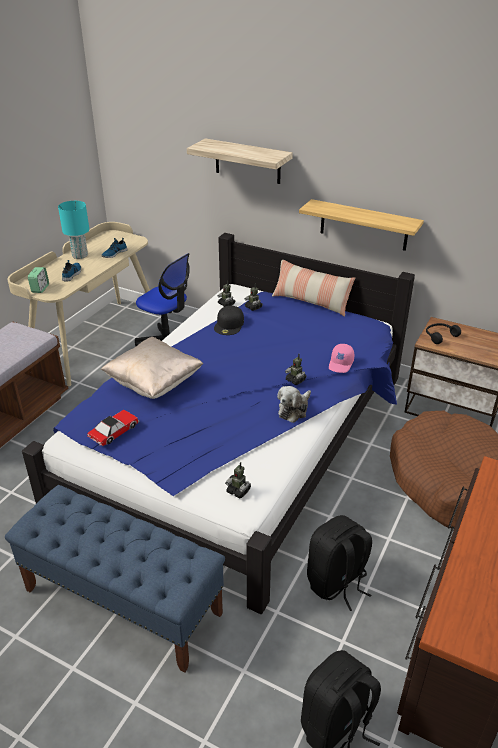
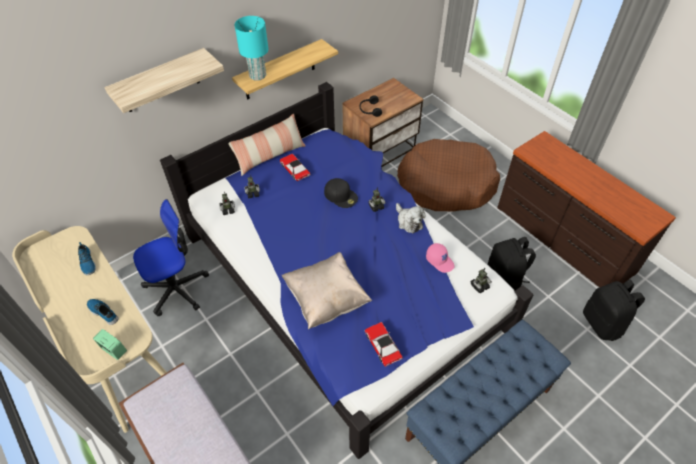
camera: 65 degrees left, 15 degrees up
turquoise table lamp [58,201,89,259] -> turquoise table lamp moved to [235,16,268,81]
black cap [214,306,244,335] -> black cap moved to [324,178,358,208]
pink cap [329,344,354,373] -> pink cap moved to [426,243,455,273]
none -> toy car [280,154,311,181]

